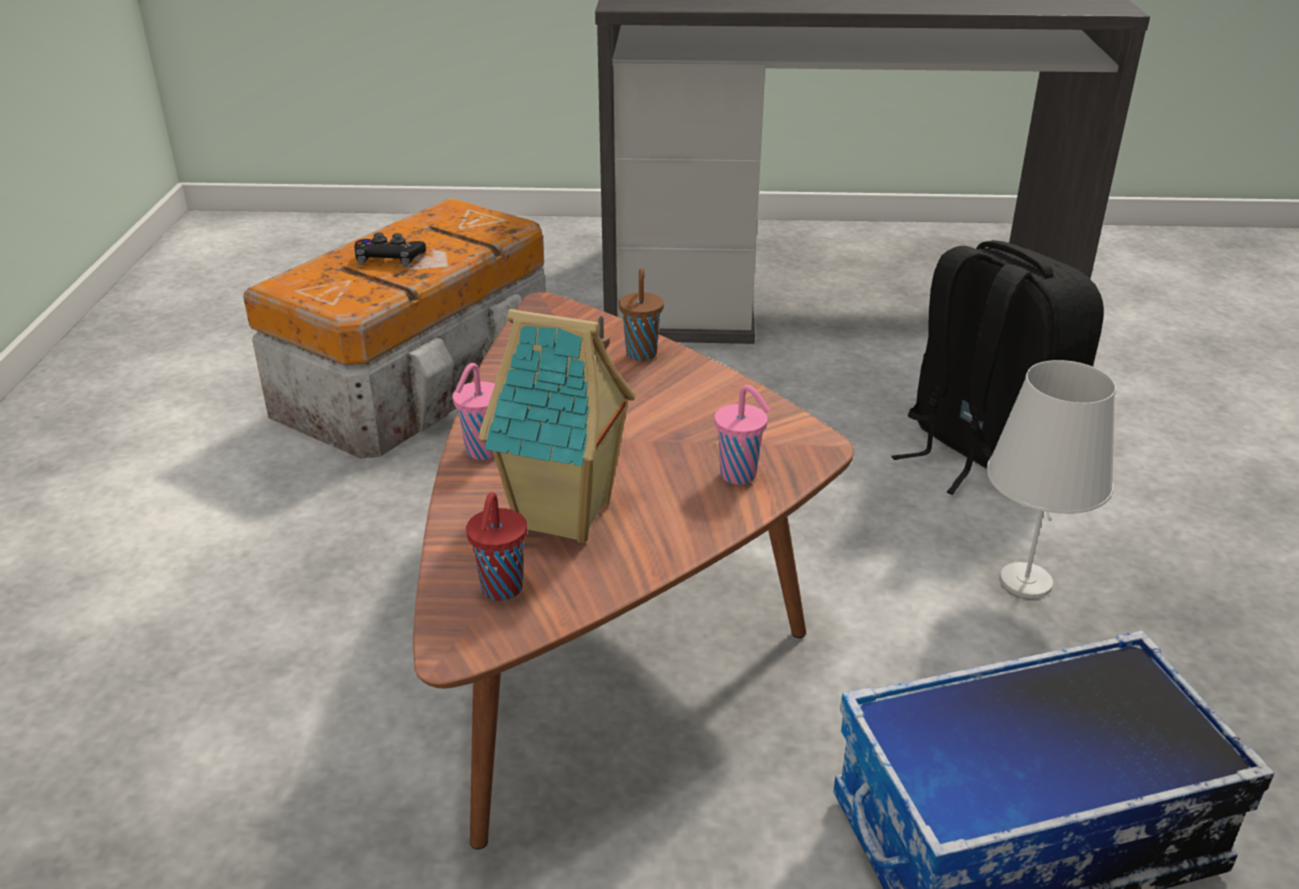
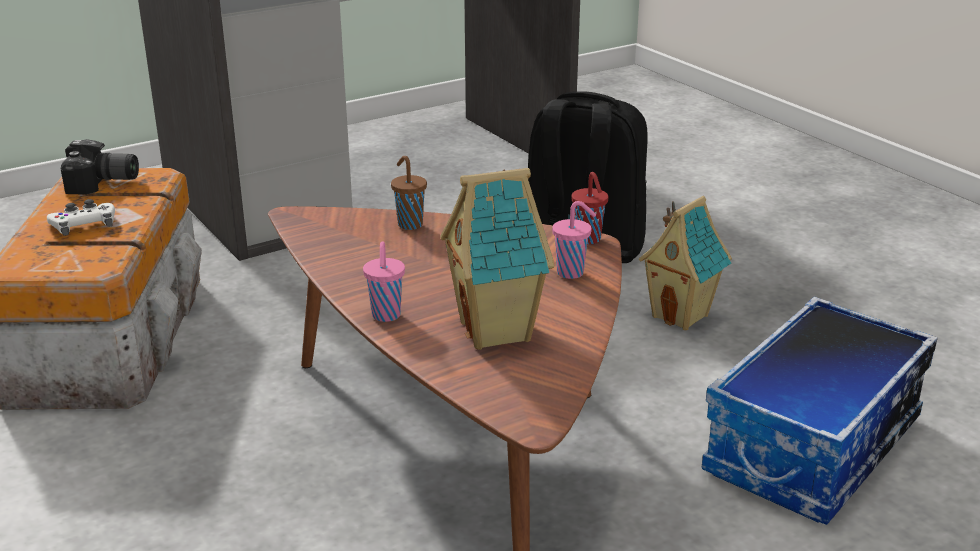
camera: 35 degrees left, 5 degrees down
black game controller [354,232,426,267] -> white game controller [47,199,115,236]
red cup [466,492,527,601] -> red cup moved to [571,172,609,244]
white table lamp [986,360,1116,598] -> toy house [639,196,732,330]
none -> camera [61,139,139,194]

